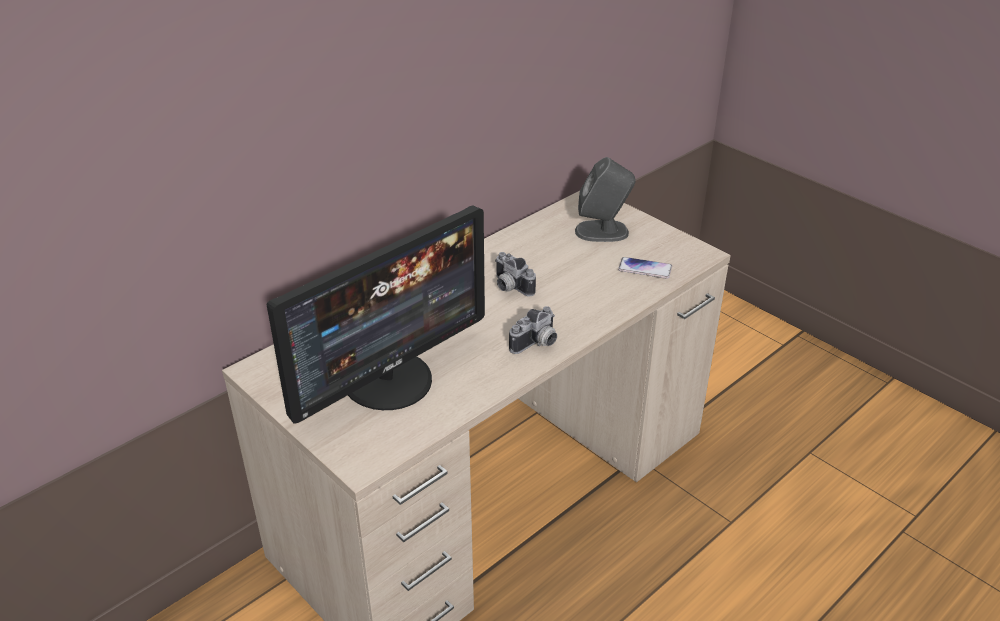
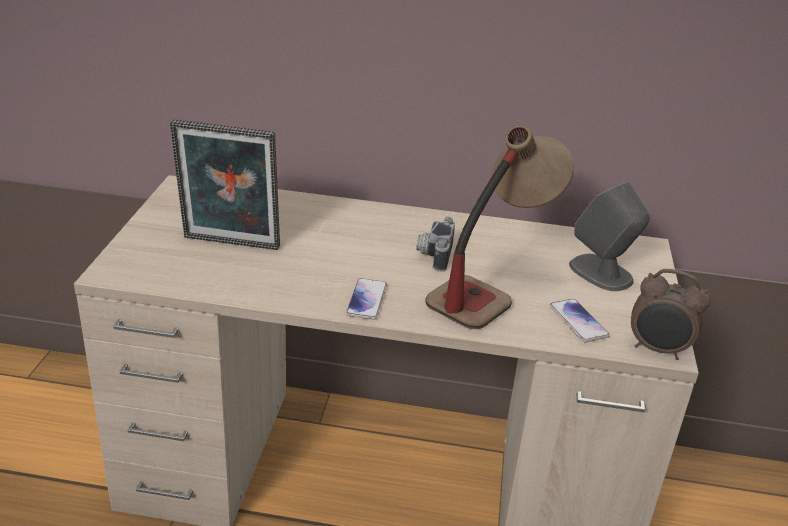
camera: 50 degrees right, 5 degrees down
monitor [266,206,485,424] -> picture frame [170,119,280,250]
camera [509,306,557,354] -> phone [346,278,387,320]
none -> table lamp [425,126,574,329]
none -> alarm clock [631,269,710,360]

